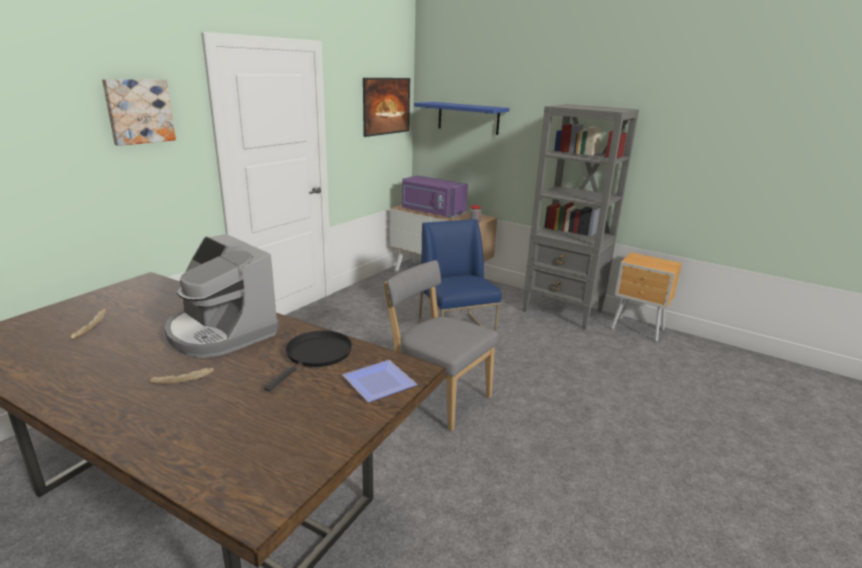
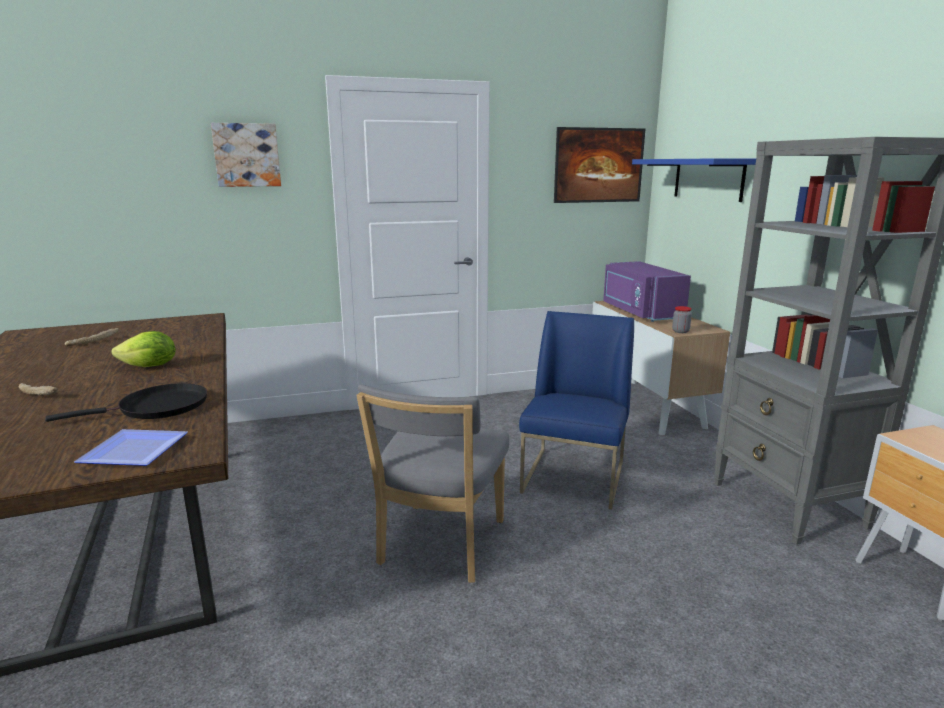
camera: 40 degrees right, 5 degrees down
coffee machine [164,234,280,358] -> lettuce [111,331,176,367]
grey chair [384,260,498,431] -> grey chair turned 150 degrees counterclockwise [356,385,509,583]

